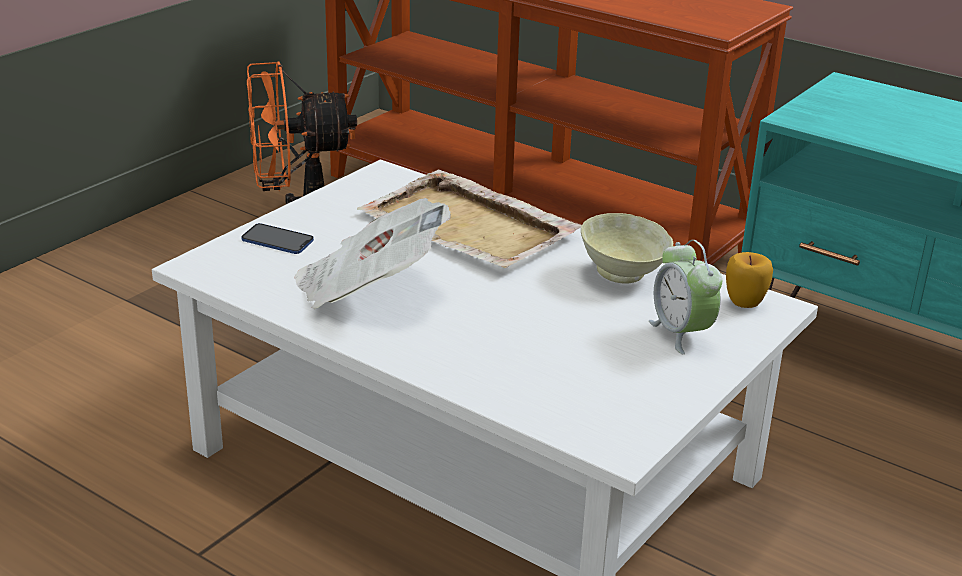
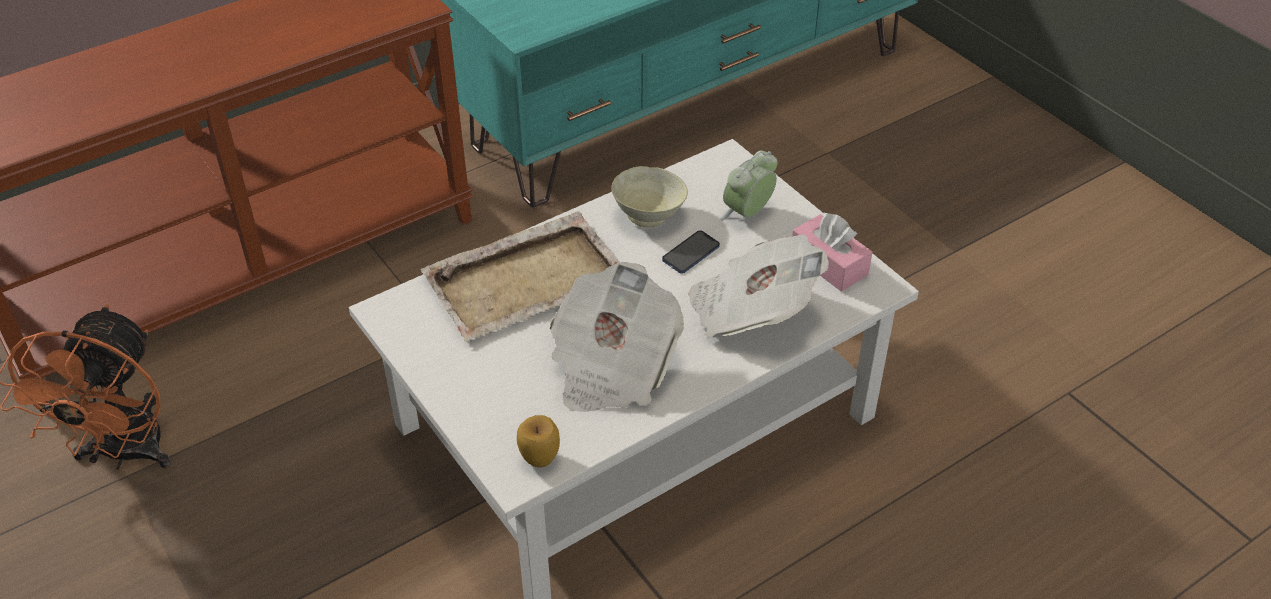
camera: 70 degrees left, 15 degrees up
phone [241,223,314,254] -> phone moved to [662,231,720,274]
alarm clock [649,240,722,354] -> alarm clock turned 135 degrees clockwise [720,151,778,221]
apple [726,252,773,308] -> apple moved to [517,415,560,467]
none -> newspaper [688,235,829,338]
none -> pink tissue box [792,213,872,291]

